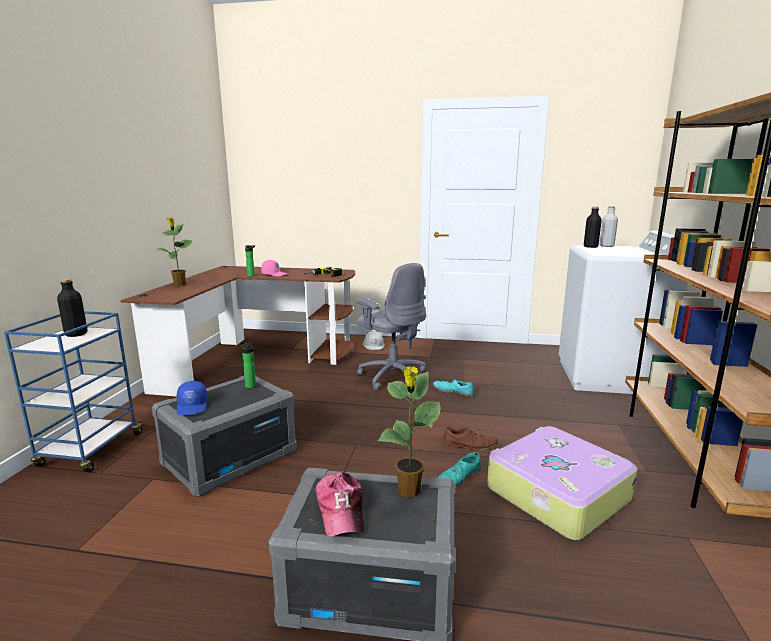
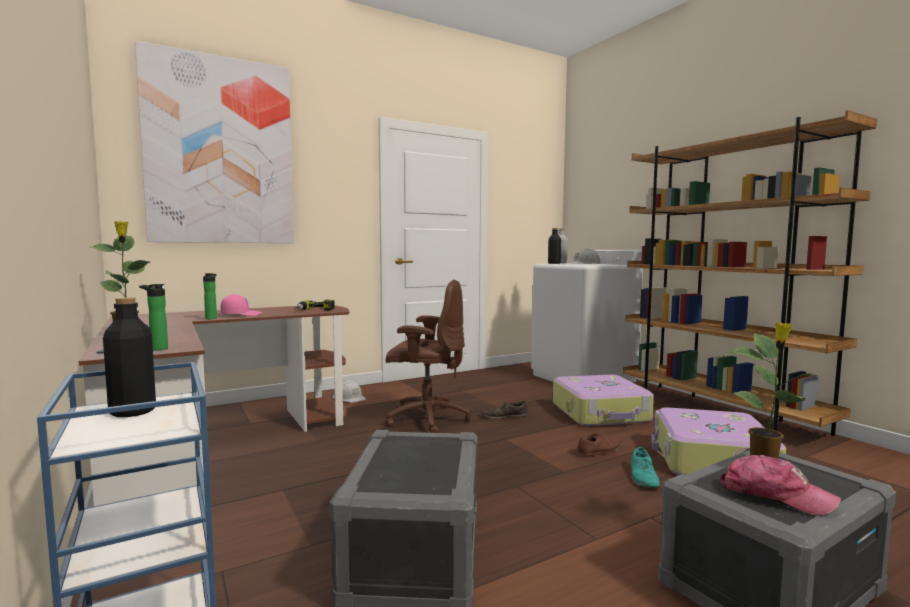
camera: 40 degrees left, 10 degrees down
blue cap [177,381,208,415] -> none
bottle [239,342,256,388] -> bottle moved to [139,284,168,351]
grey office chair [356,263,426,390] -> brown office chair [386,280,471,433]
turquoise shoe [433,379,474,396] -> brown shoe [481,401,527,419]
none -> picture [135,41,294,243]
none -> suitcase [553,375,654,426]
none -> white hard hat [570,248,601,264]

